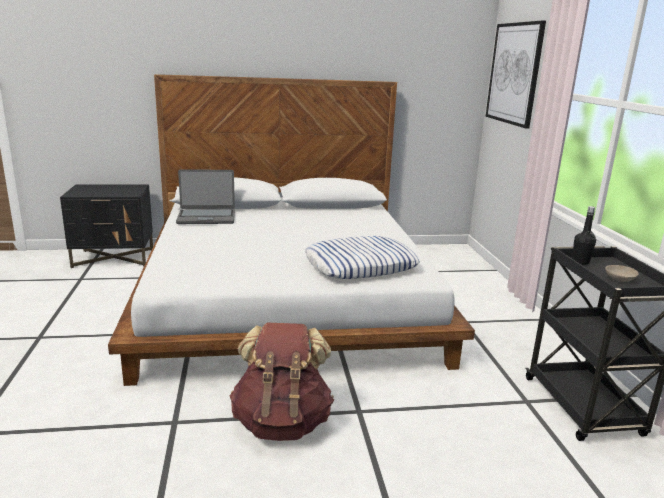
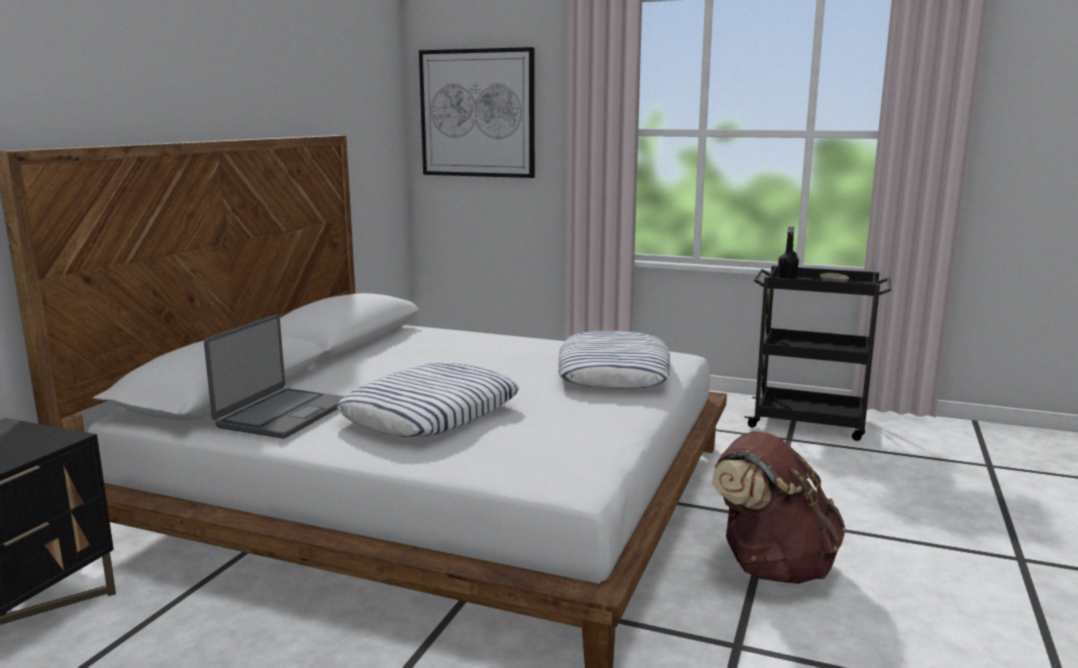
camera: 60 degrees left, 5 degrees down
none -> pillow [336,363,519,437]

